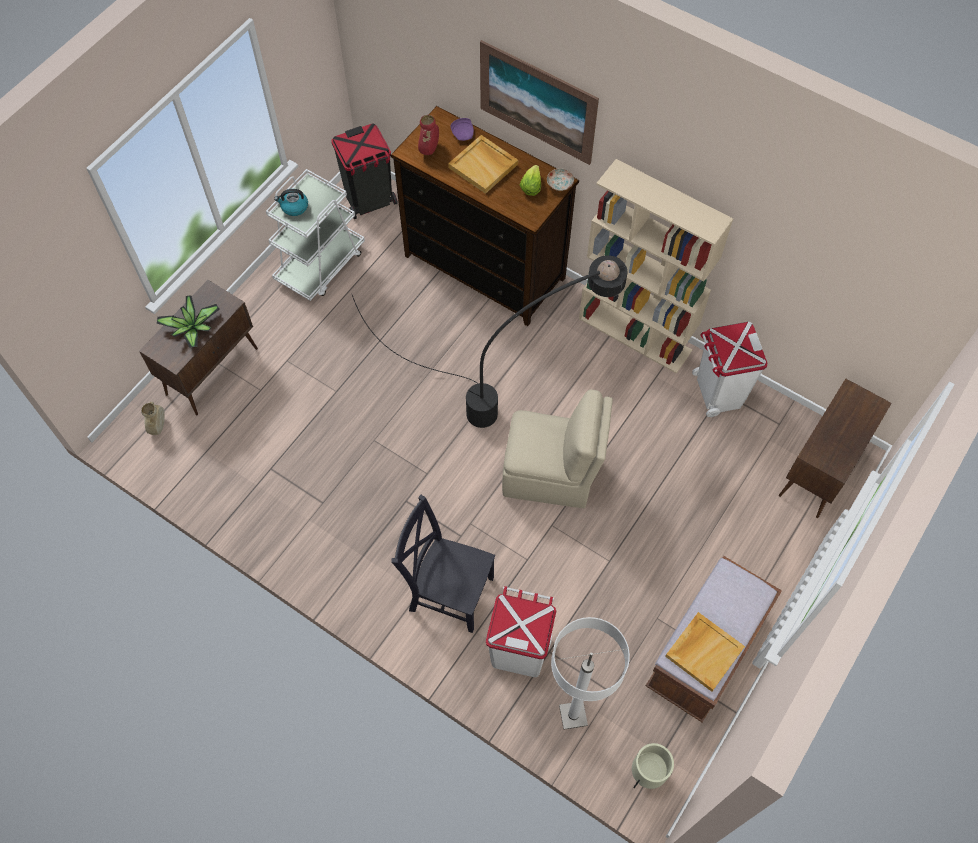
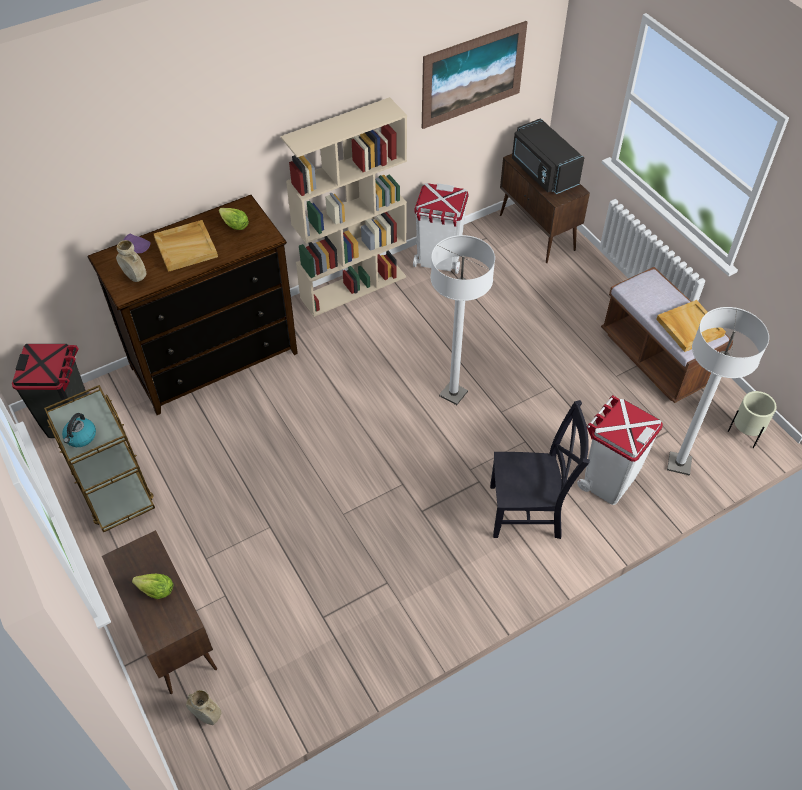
camera: 65 degrees left, 10 degrees down
potted plant [157,295,220,348] -> lettuce [132,574,173,599]
white cart [266,169,365,301] -> brown cart [44,385,155,532]
black floor lamp [352,255,627,428] -> none
black chair [391,495,495,633] -> black chair turned 135 degrees counterclockwise [490,400,590,539]
red vase [418,115,439,155] -> beige vase [116,240,146,282]
picture [480,40,599,165] -> picture moved to [422,21,527,129]
beige chair [502,389,613,508] -> white floor lamp [430,235,495,405]
plate [547,168,574,191] -> none
none -> black microwave [512,118,584,194]

